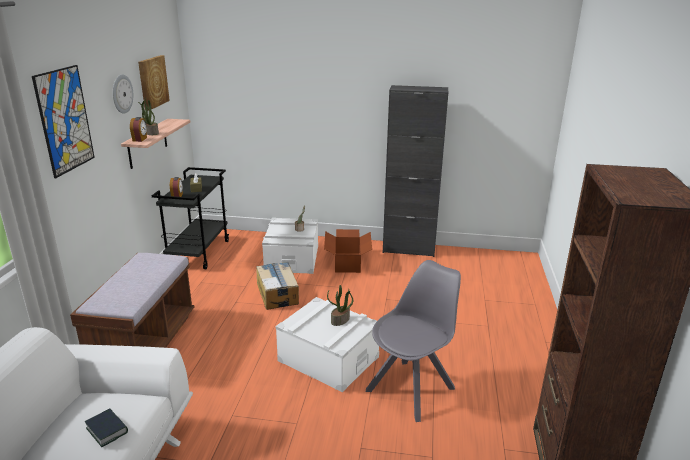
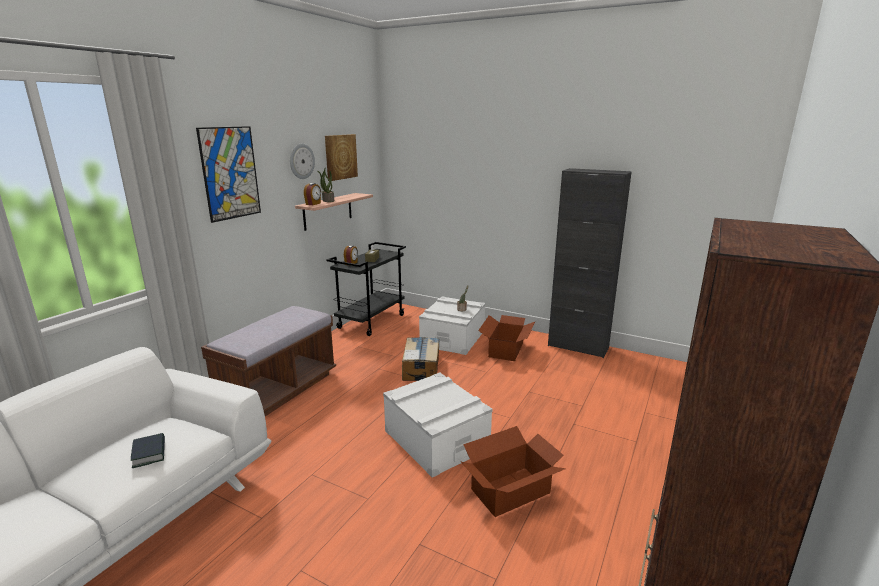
camera: 20 degrees right, 5 degrees down
potted plant [327,285,353,326] -> none
grey chair [366,260,461,422] -> cardboard box [461,426,566,517]

